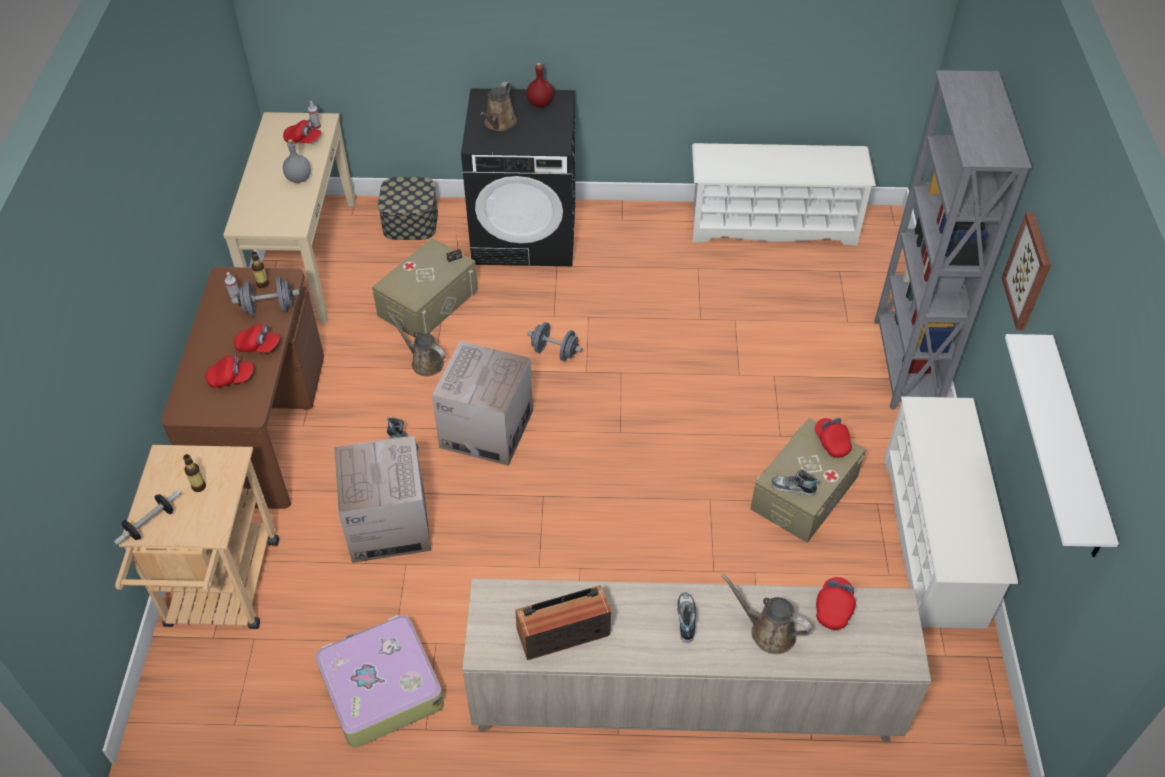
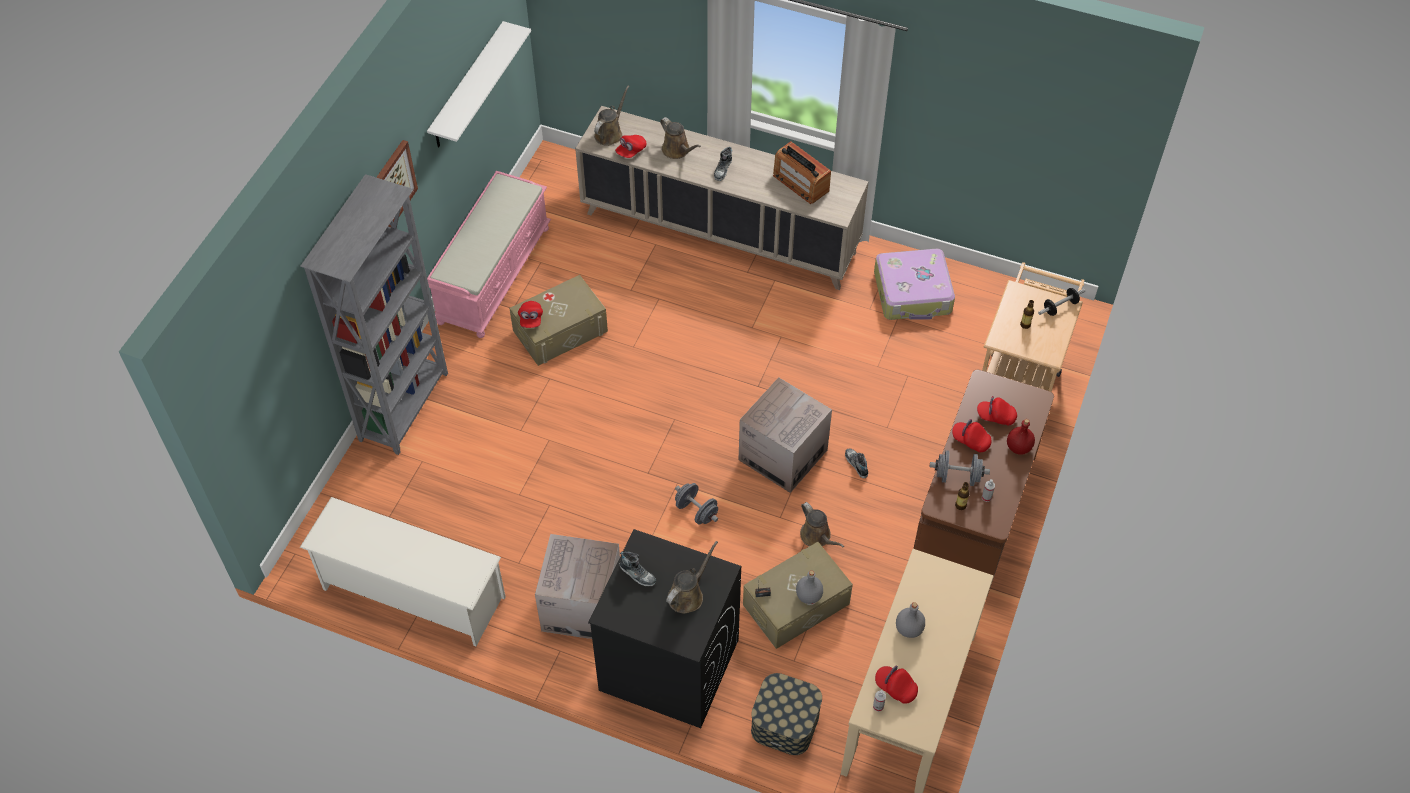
camera: 160 degrees left, 5 degrees up
cardboard box [334,435,431,563] -> cardboard box moved to [535,534,620,639]
radio [515,585,611,660] -> radio turned 45 degrees clockwise [773,142,831,204]
red bottle [527,63,553,107] -> red bottle moved to [1007,419,1035,455]
shoe [771,470,819,496] -> shoe moved to [620,552,656,586]
white shoe rack [884,396,1018,629] -> pink bench [427,171,551,338]
none -> brown watering can [594,85,629,146]
none -> grey bottle [796,570,823,604]

